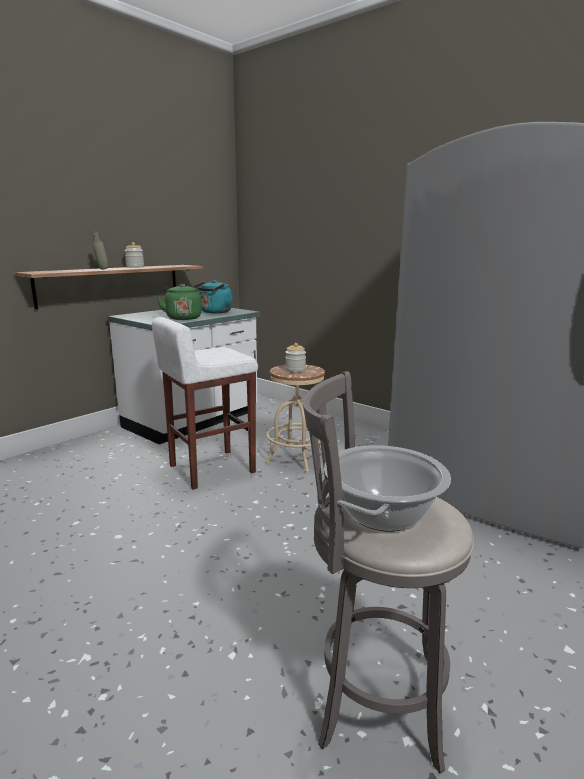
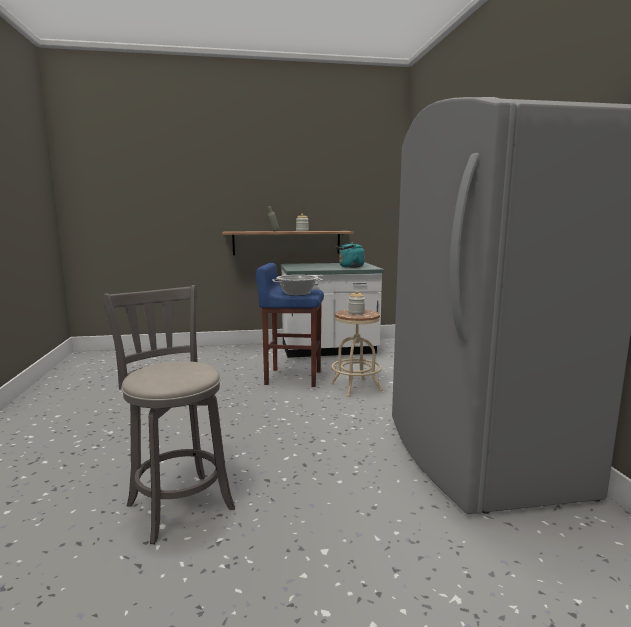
camera: 40 degrees right, 5 degrees down
white stool [152,317,258,490] -> blue stool [256,263,324,387]
green kettle [157,284,202,320] -> none
cooking pot [324,445,451,532] -> cooking pot moved to [272,275,323,296]

